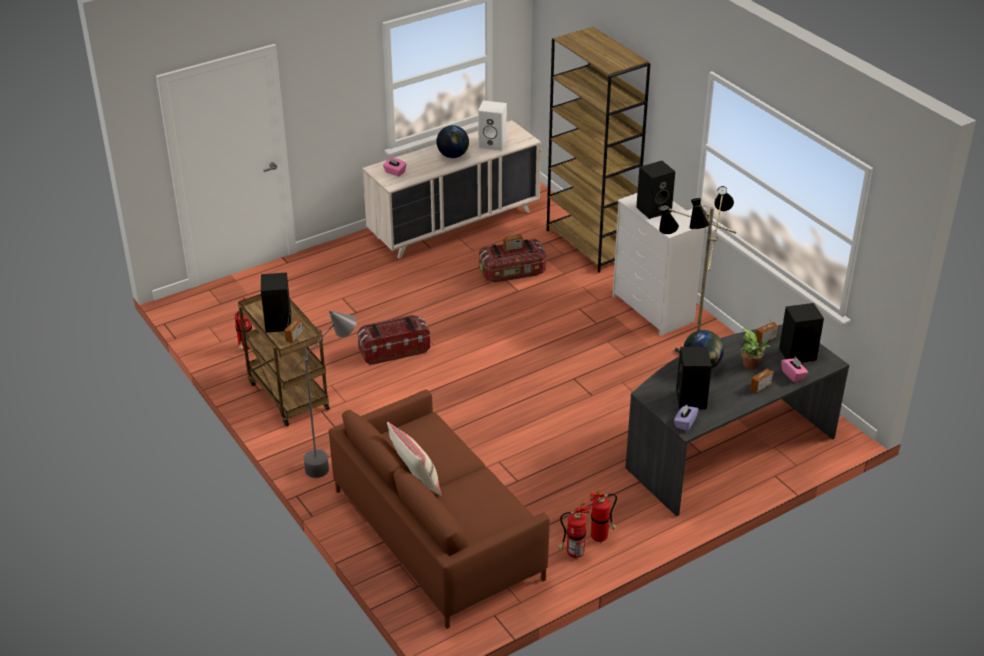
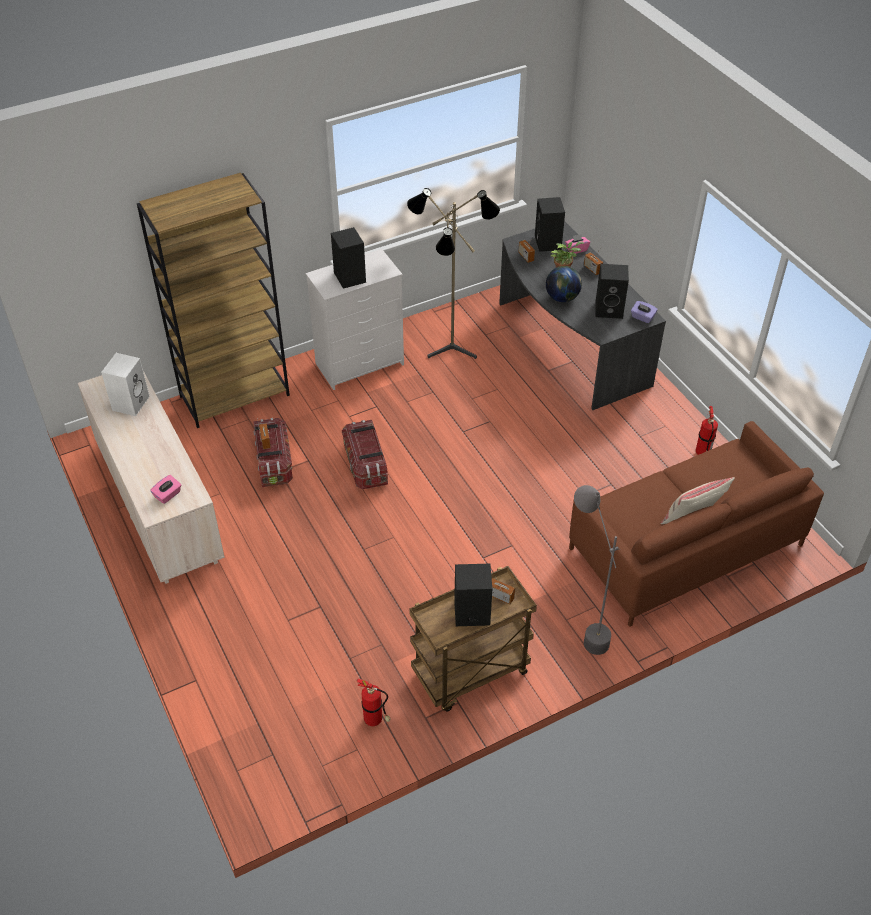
camera: 85 degrees left, 10 degrees up
storage box [357,315,430,365] -> storage box moved to [342,420,388,489]
globe [436,125,469,158] -> none
fire extinguisher [590,491,617,542] -> none

